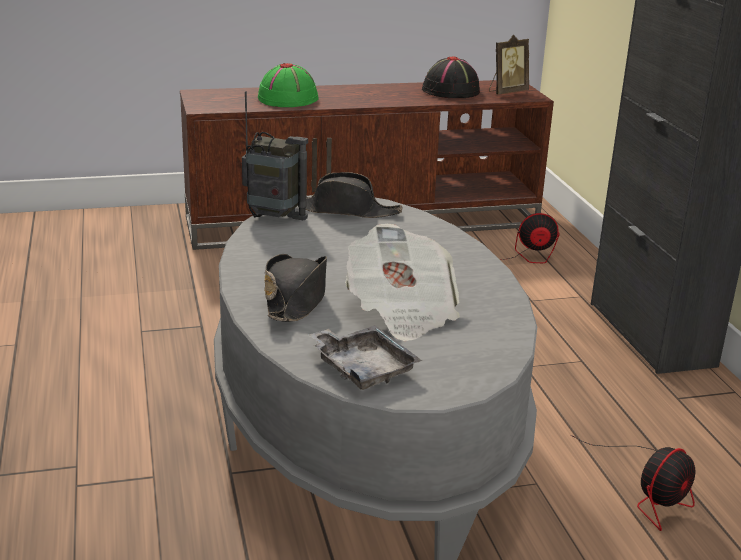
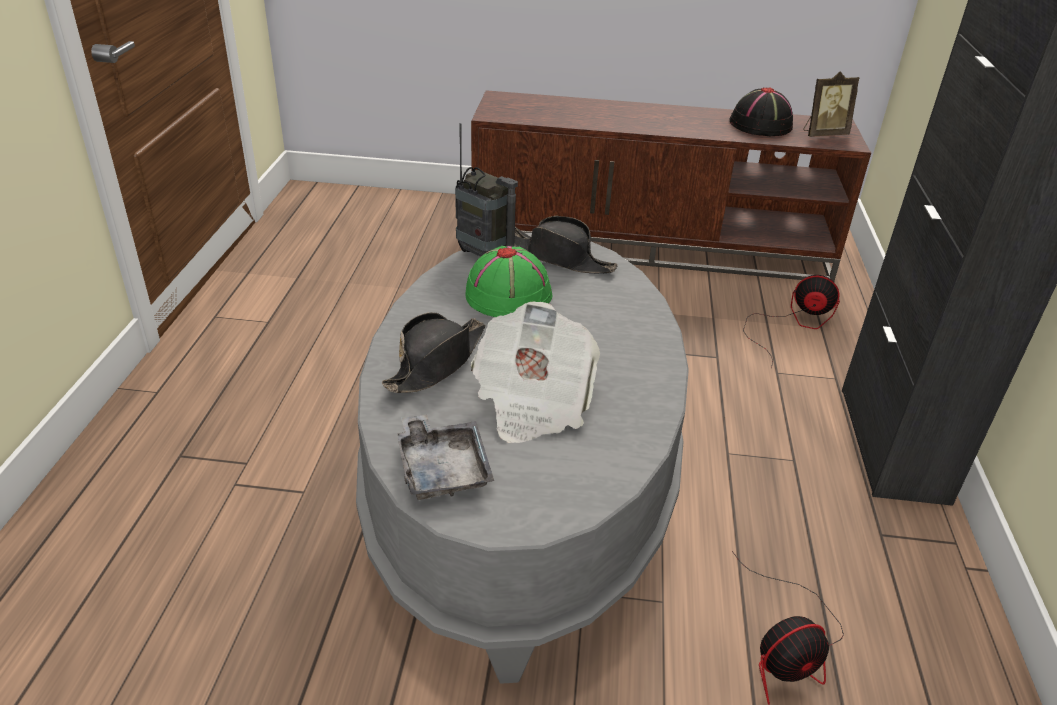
camera: 20 degrees right, 10 degrees up
green hat [258,63,319,107] -> green hat moved to [465,246,553,317]

